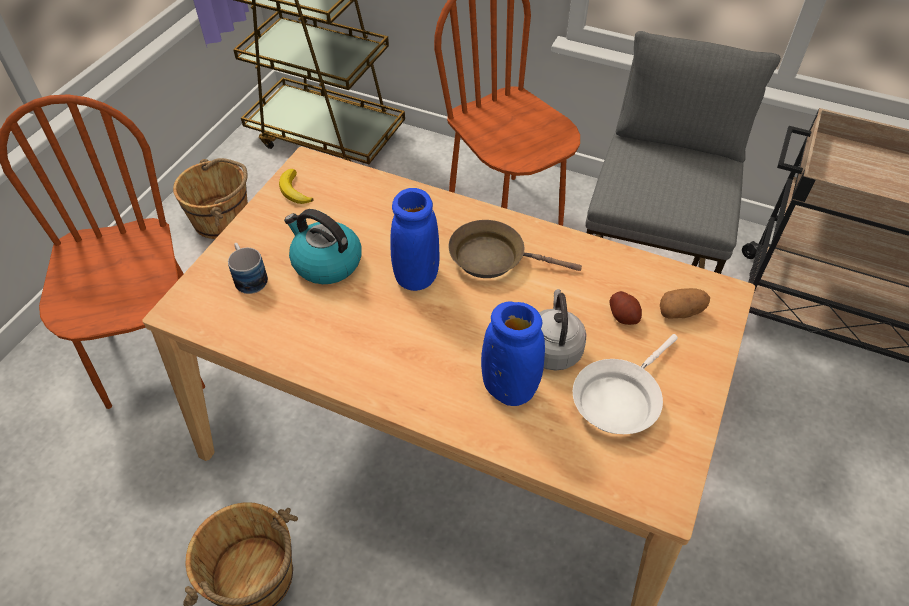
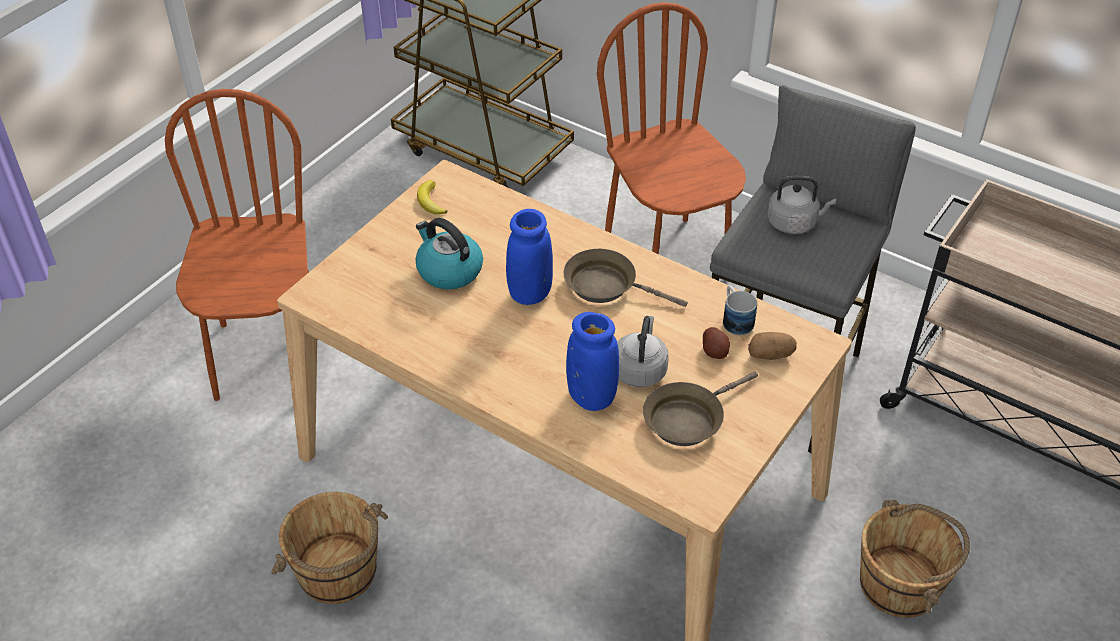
camera: 10 degrees right, 5 degrees down
brown bucket [173,158,248,239] -> brown bucket moved to [860,500,970,618]
mug [228,243,268,294] -> mug moved to [723,285,757,335]
white frying pan [573,334,678,434] -> brown frying pan [643,371,758,446]
none -> grey kettle [768,176,836,234]

